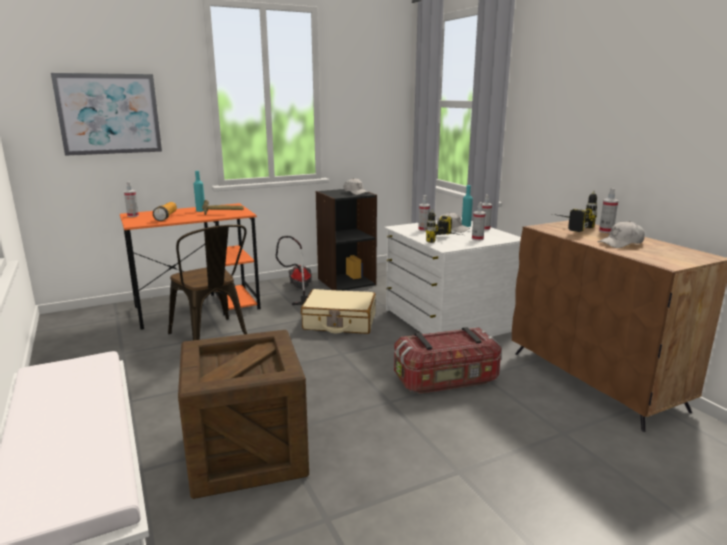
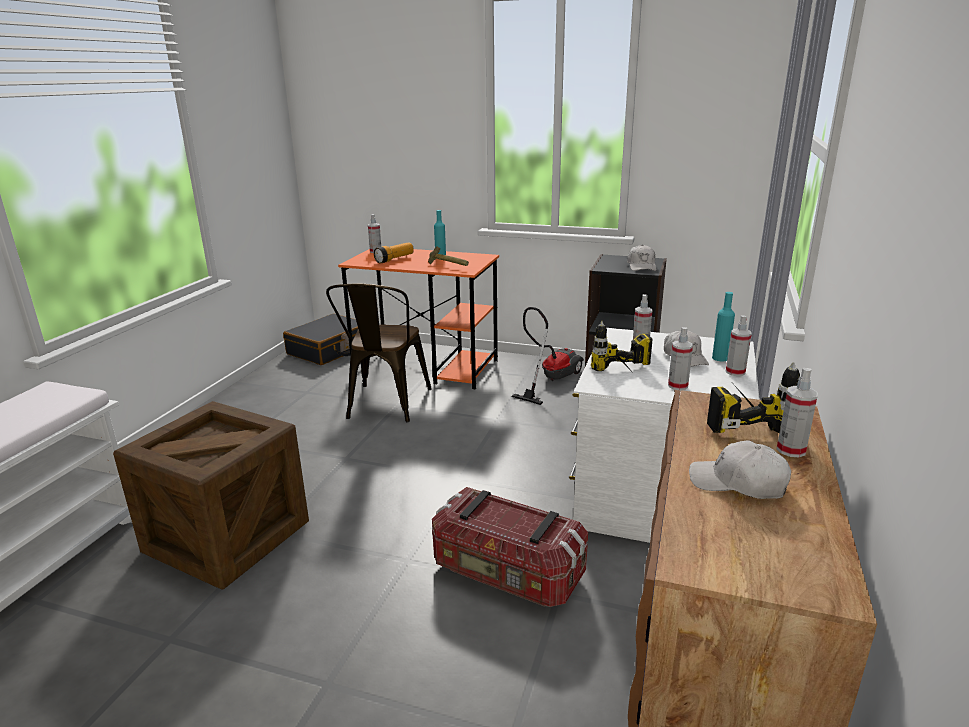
camera: 45 degrees right, 5 degrees up
picture [51,73,162,156] -> none
beige suitcase [301,289,376,334] -> none
none -> black suitcase [283,314,358,365]

